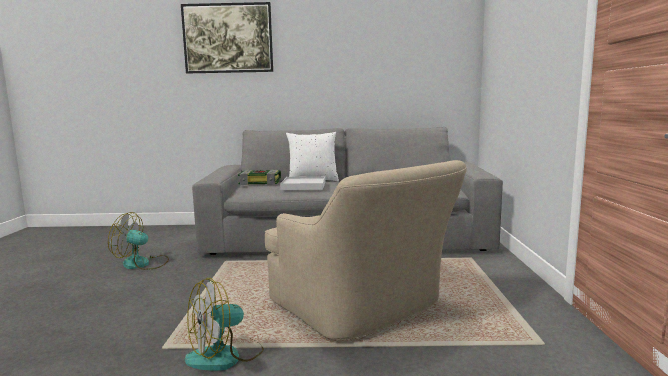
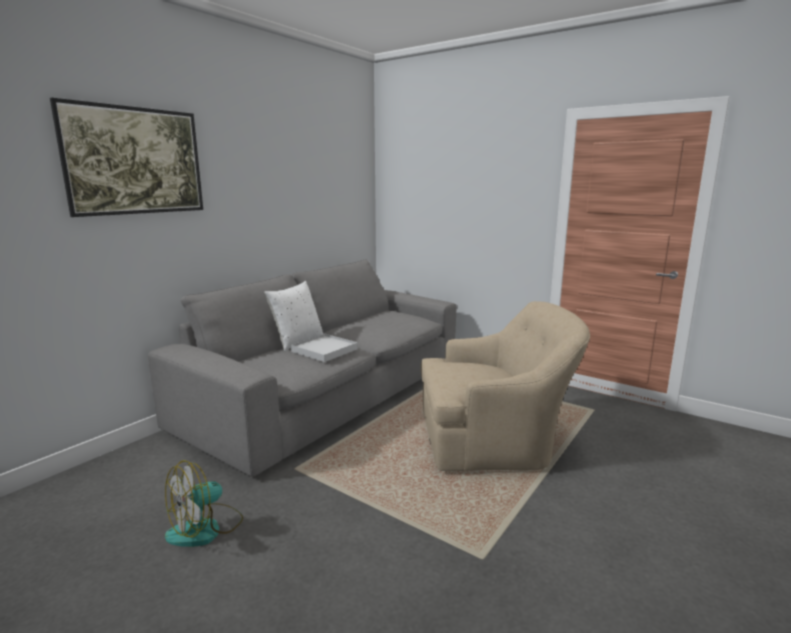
camera: 55 degrees left, 5 degrees up
fan [185,278,264,371] -> none
book [238,169,281,185] -> none

